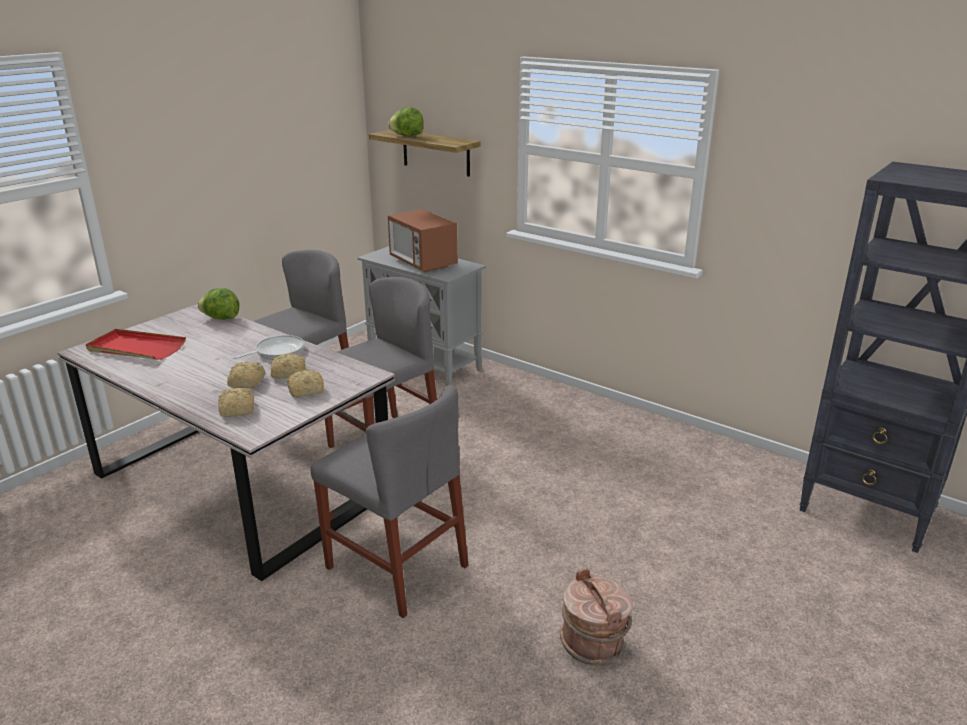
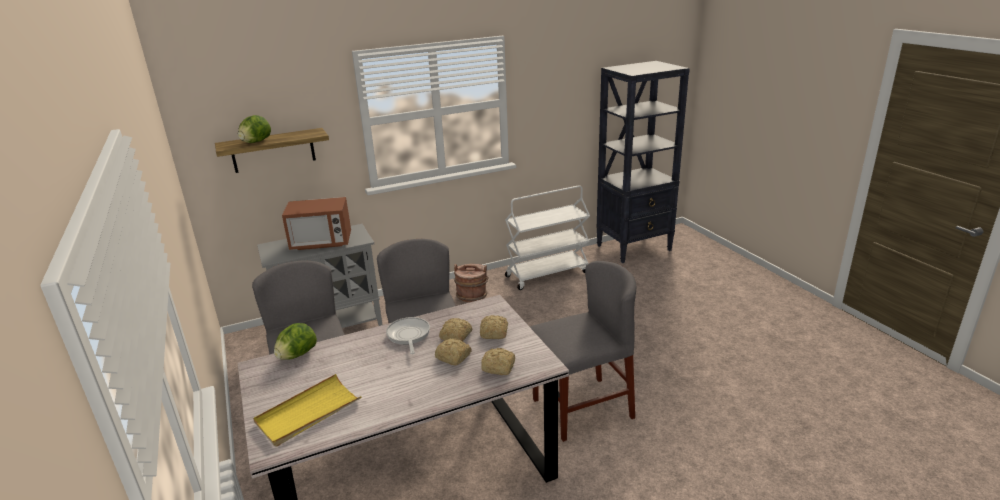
camera: 60 degrees left, 0 degrees up
red tray [86,329,186,360] -> yellow tray [253,374,361,447]
brown bucket [560,567,633,666] -> brown bucket moved to [454,264,489,302]
none -> white cart [505,185,590,290]

